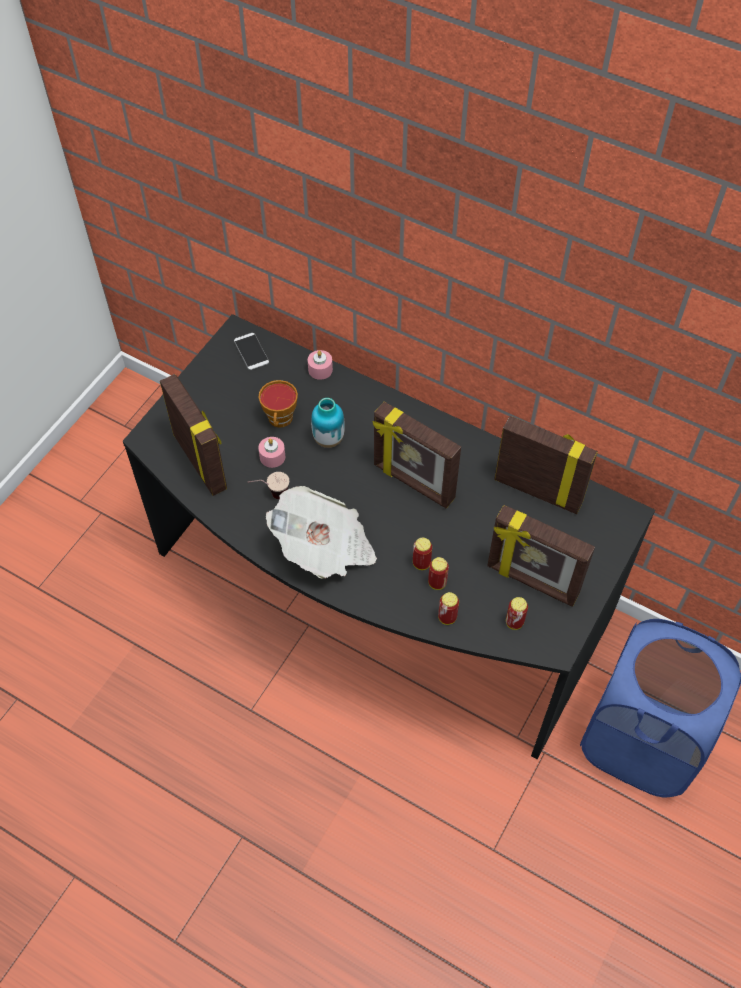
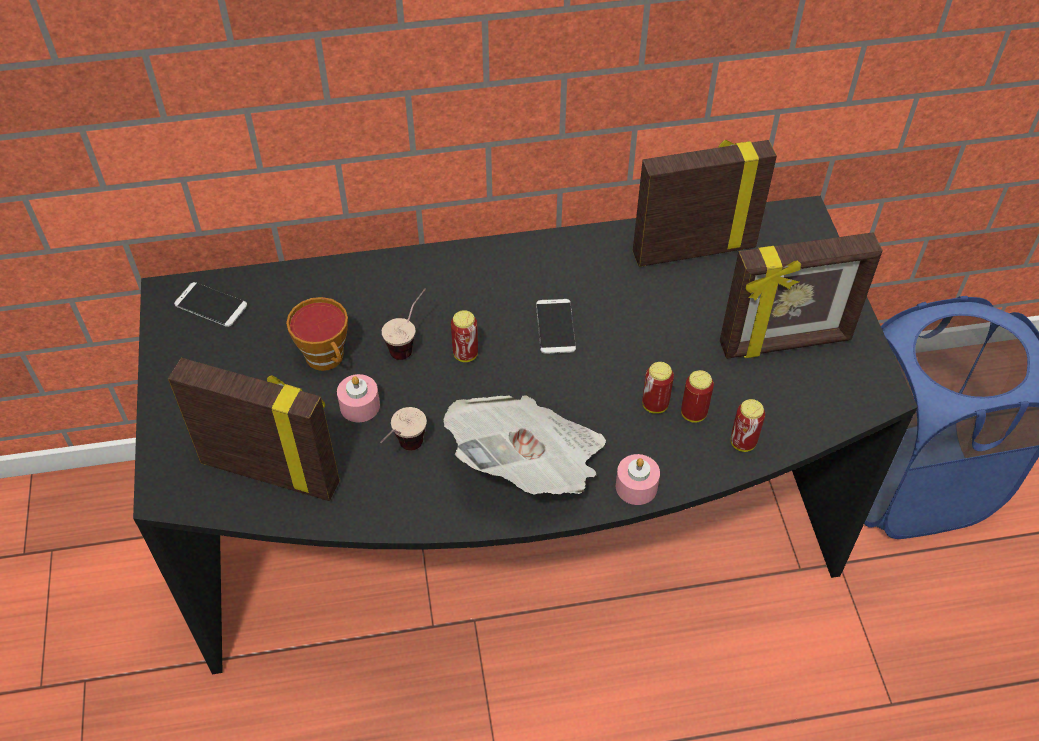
camera: 40 degrees left, 5 degrees down
pink candle [308,350,333,380] -> pink candle moved to [616,454,660,505]
vase [311,398,345,448] -> cup [382,288,426,360]
picture frame [373,402,461,508] -> phone [536,299,576,354]
can [506,597,528,630] -> can moved to [451,310,478,362]

